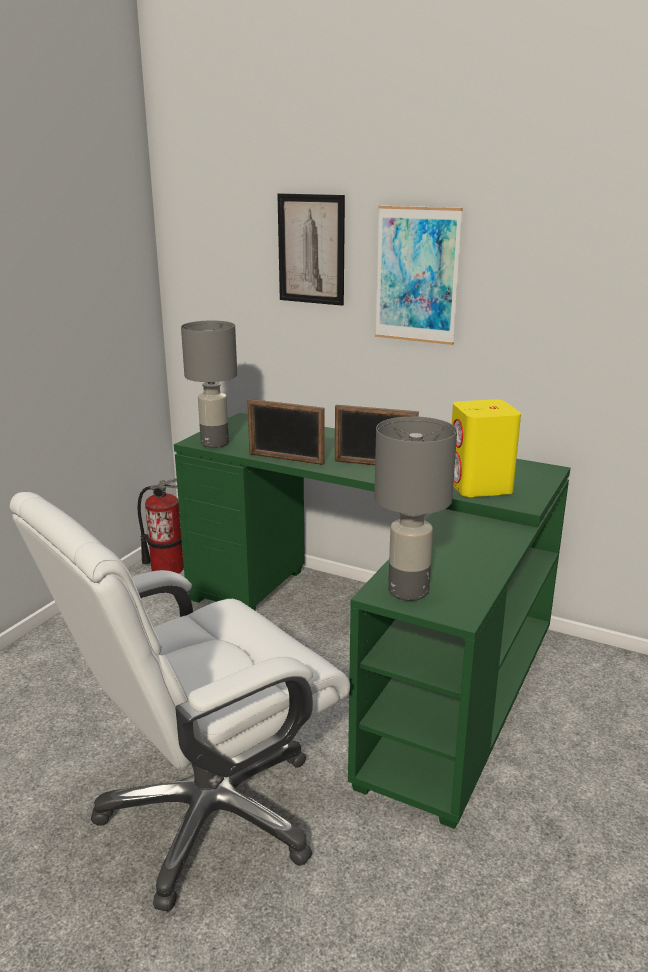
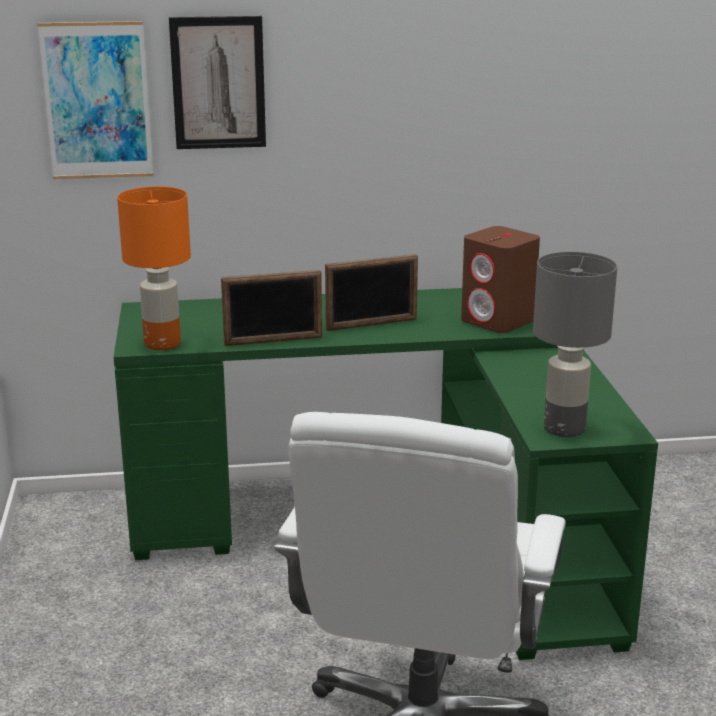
camera: 35 degrees left, 0 degrees up
fire extinguisher [137,478,184,574] -> none
grey table lamp [181,321,237,448] -> orange table lamp [117,186,191,350]
picture [375,206,463,345] -> picture moved to [37,21,154,179]
yellow speaker [452,399,521,497] -> brown speaker [461,226,540,333]

